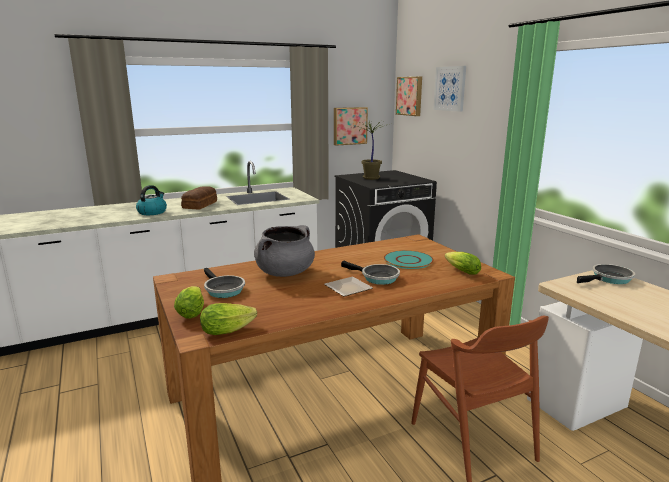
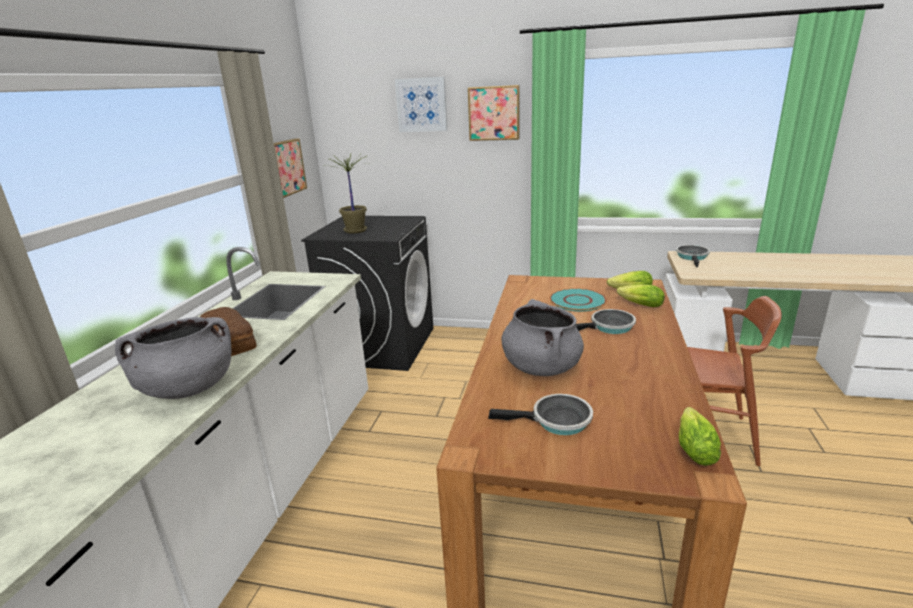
camera: 50 degrees left, 5 degrees up
kettle [136,185,167,215] -> grey cooking pot [115,317,231,399]
lettuce [174,286,204,319] -> lettuce moved to [617,284,665,307]
plate [324,277,373,297] -> none
picture [396,77,422,116] -> picture moved to [468,85,519,141]

